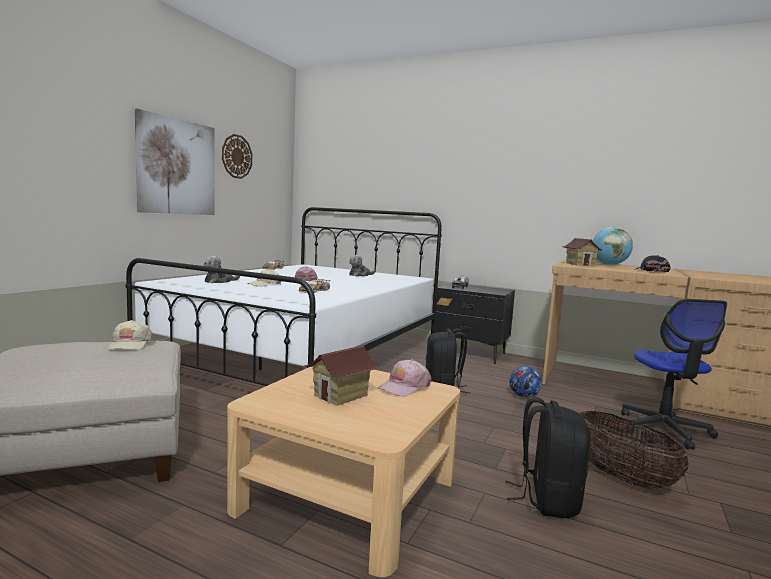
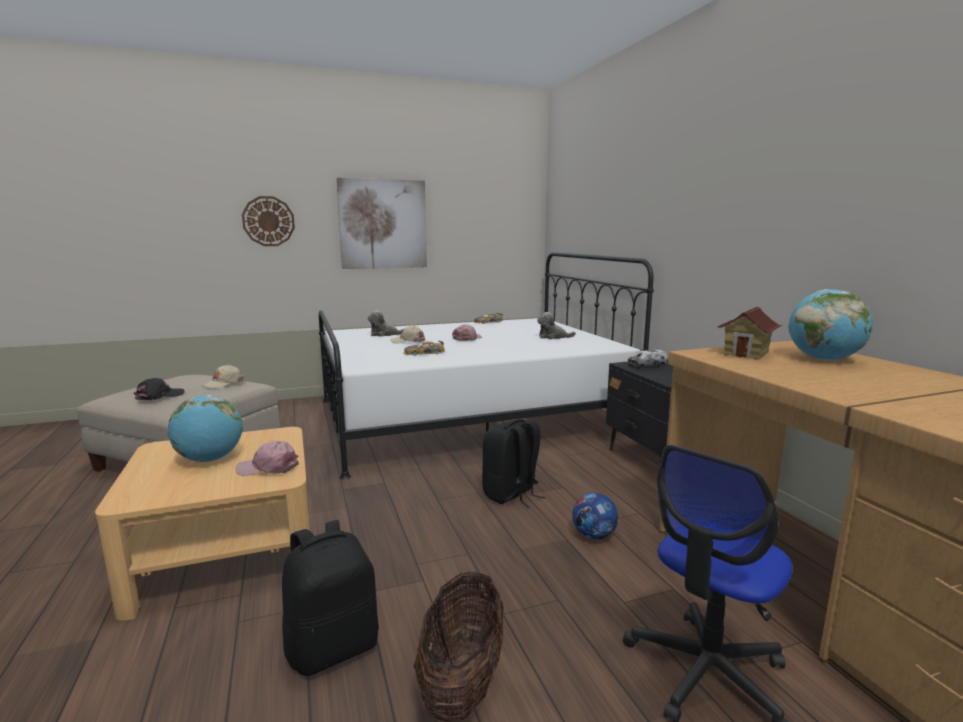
camera: 45 degrees right, 5 degrees up
wall clock [222,134,252,179] -> wall clock moved to [242,196,295,246]
toy house [304,345,380,406] -> globe [168,395,243,462]
black cap [635,255,671,272] -> black cap moved to [134,378,184,400]

